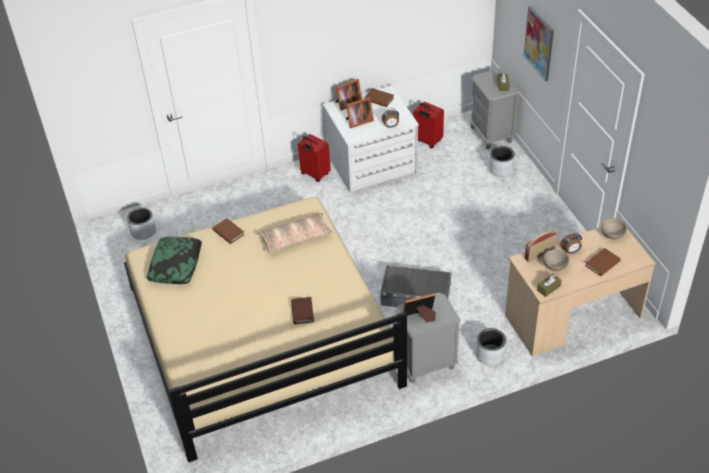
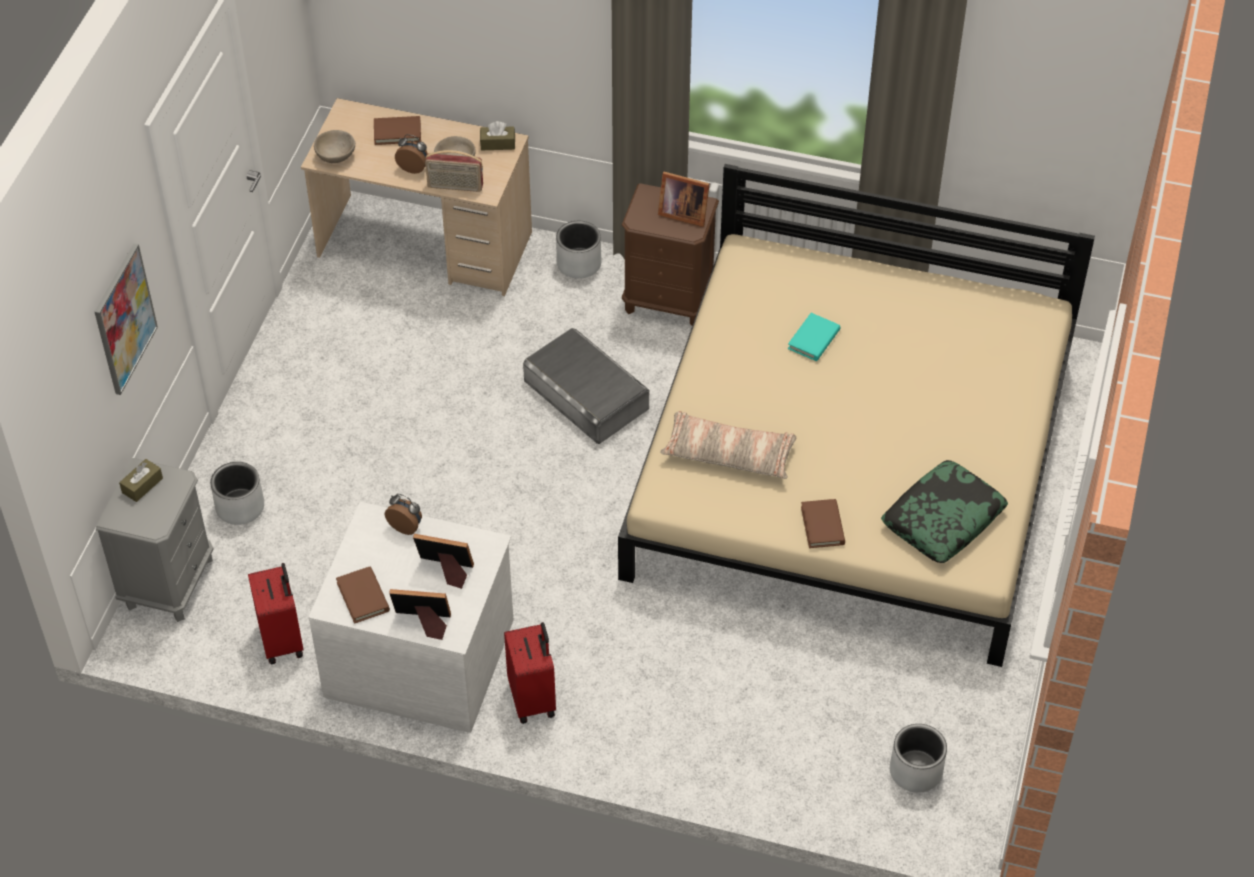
camera: 145 degrees left, 5 degrees up
brown book [291,297,314,324] -> turquoise book [788,313,841,361]
grey nightstand [396,292,461,383] -> brown nightstand [622,183,719,326]

